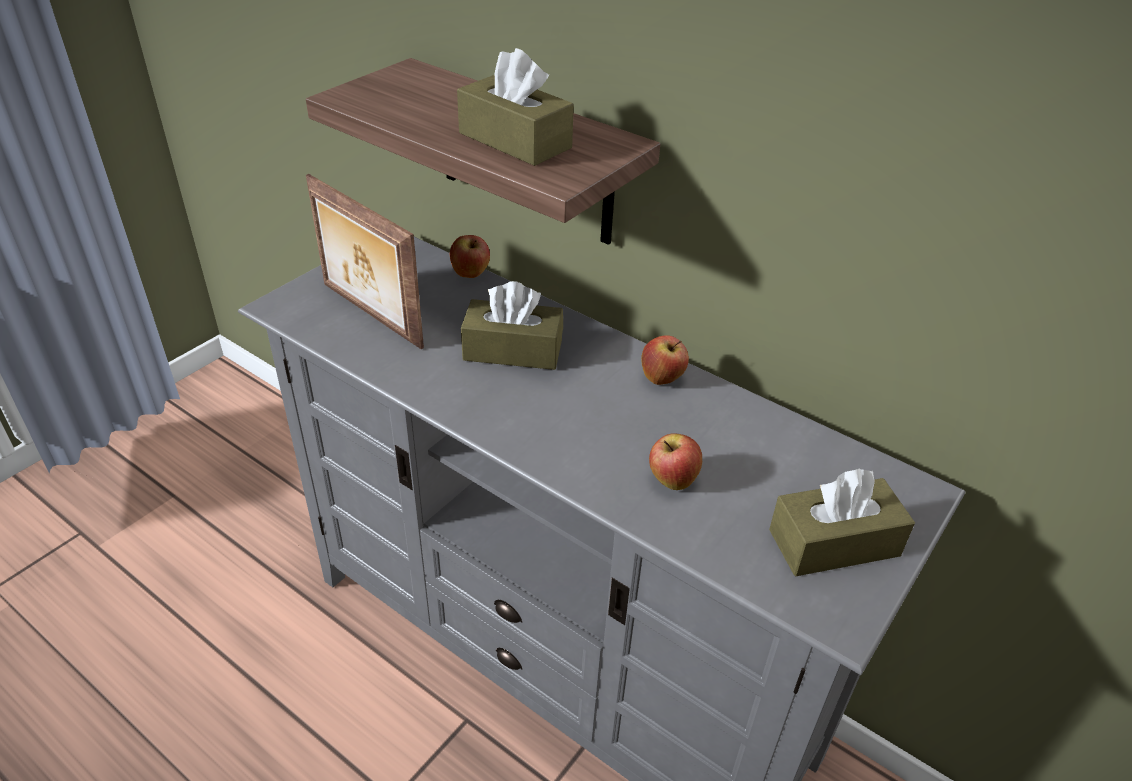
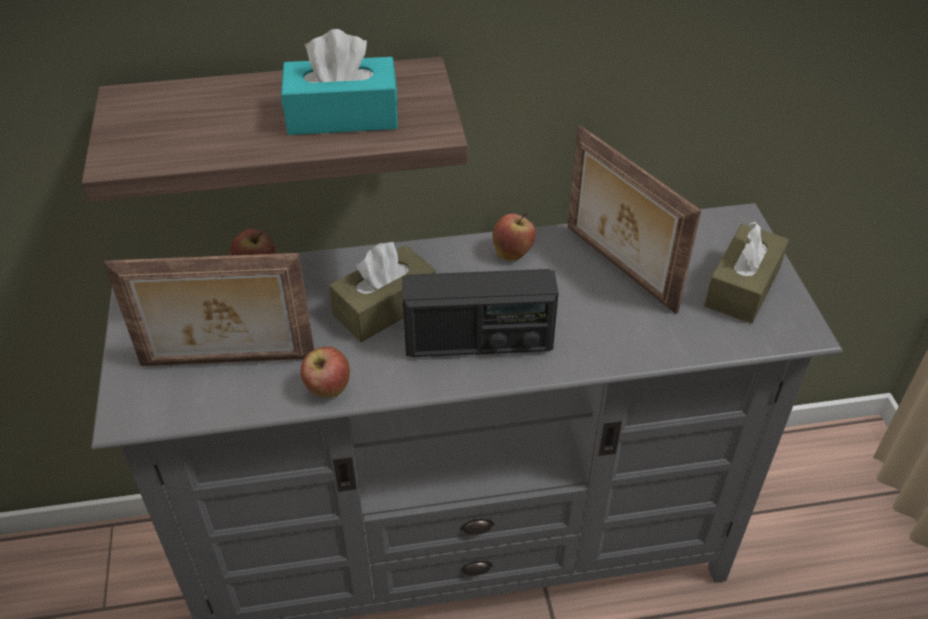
camera: 45 degrees left, 5 degrees up
brown tissue box [457,48,574,166] -> turquoise tissue box [281,29,398,135]
apple [649,434,702,490] -> apple moved to [301,347,350,398]
none -> radio [402,269,559,357]
none -> picture frame [568,125,701,314]

